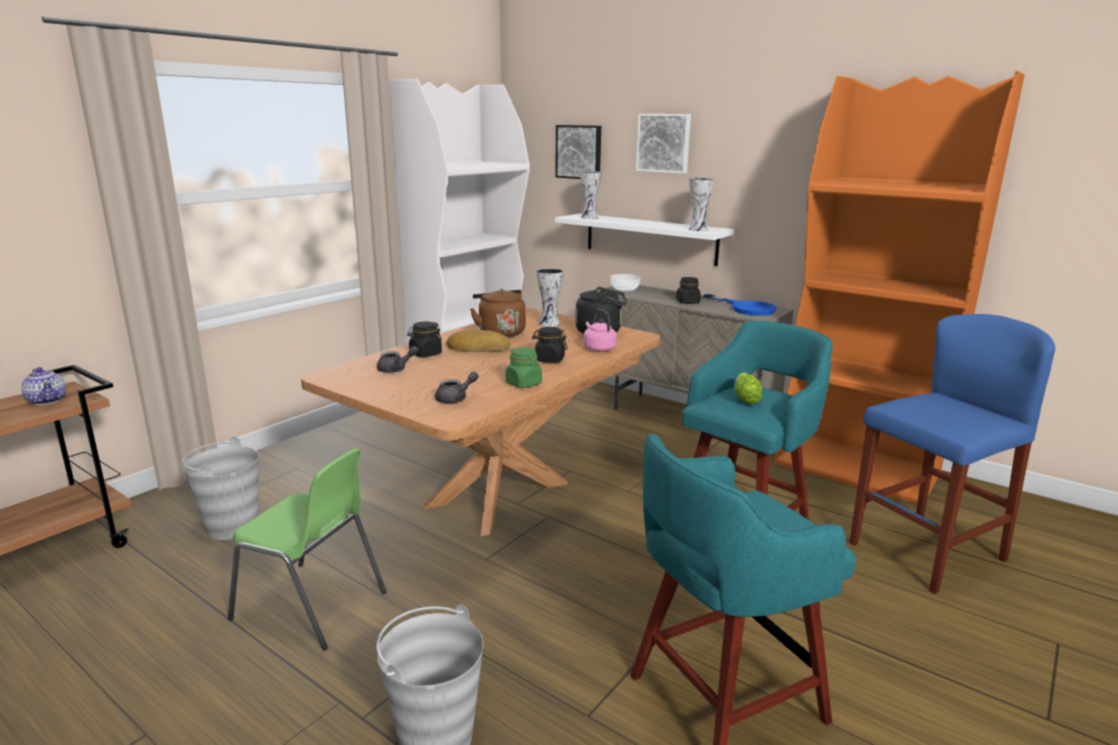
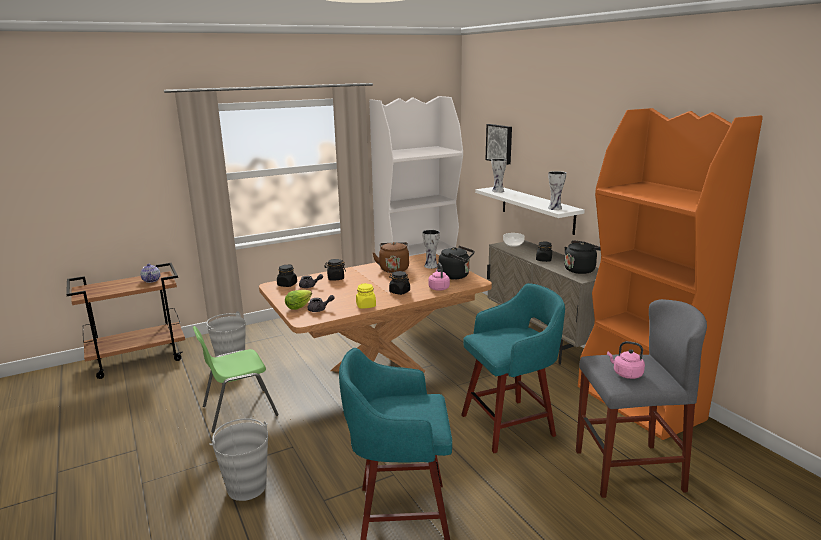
camera: 25 degrees right, 0 degrees up
green chair [228,449,387,651] -> green chair turned 105 degrees clockwise [193,326,279,432]
bread [446,330,511,352] -> none
green jar [506,347,542,388] -> yellow jar [356,283,376,309]
picture [636,114,691,174] -> none
blue frying pan [704,294,777,316] -> black kettle [564,240,601,274]
lettuce [735,372,763,404] -> lettuce moved to [285,290,312,310]
blue stool [849,314,1055,594] -> grey stool [576,299,707,498]
none -> black jar [277,264,297,287]
none -> pink kettle [607,341,645,379]

